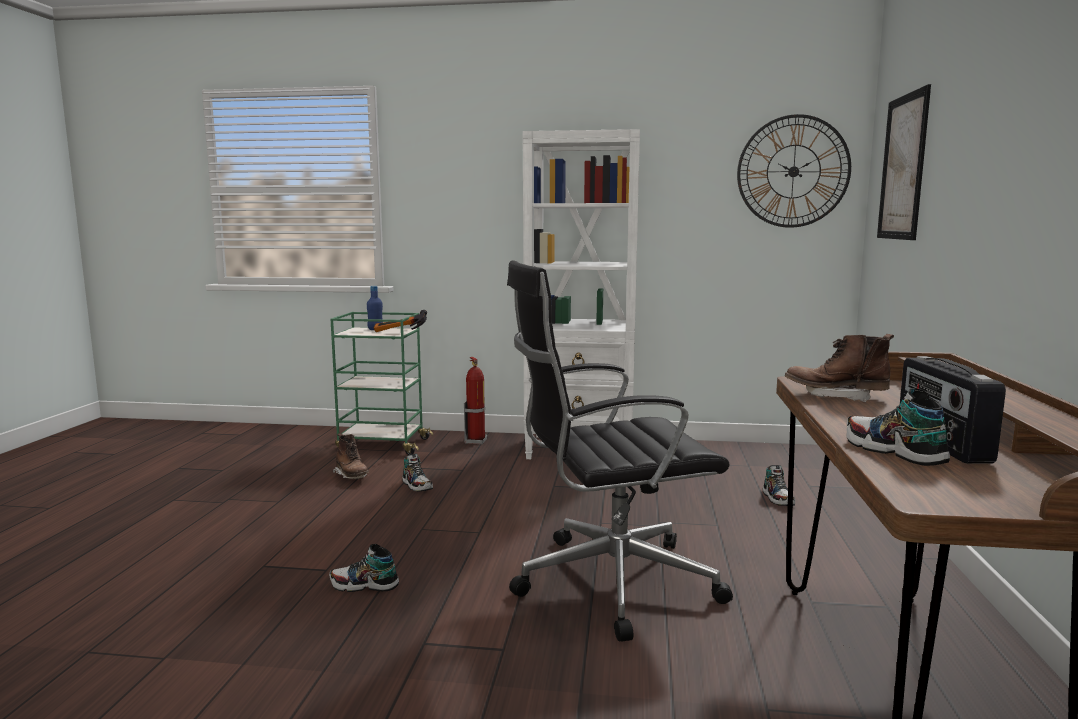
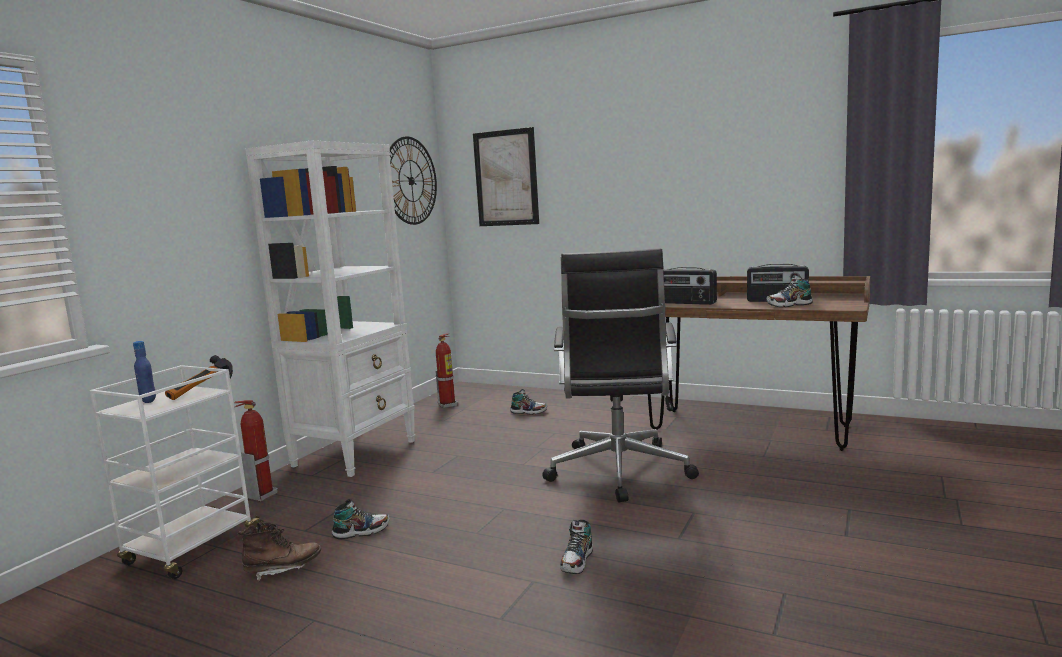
camera: 70 degrees left, 0 degrees up
green cart [330,312,433,455] -> white cart [90,365,264,579]
brown boot [785,334,894,402] -> radio [663,267,717,305]
none -> fire extinguisher [435,333,458,408]

